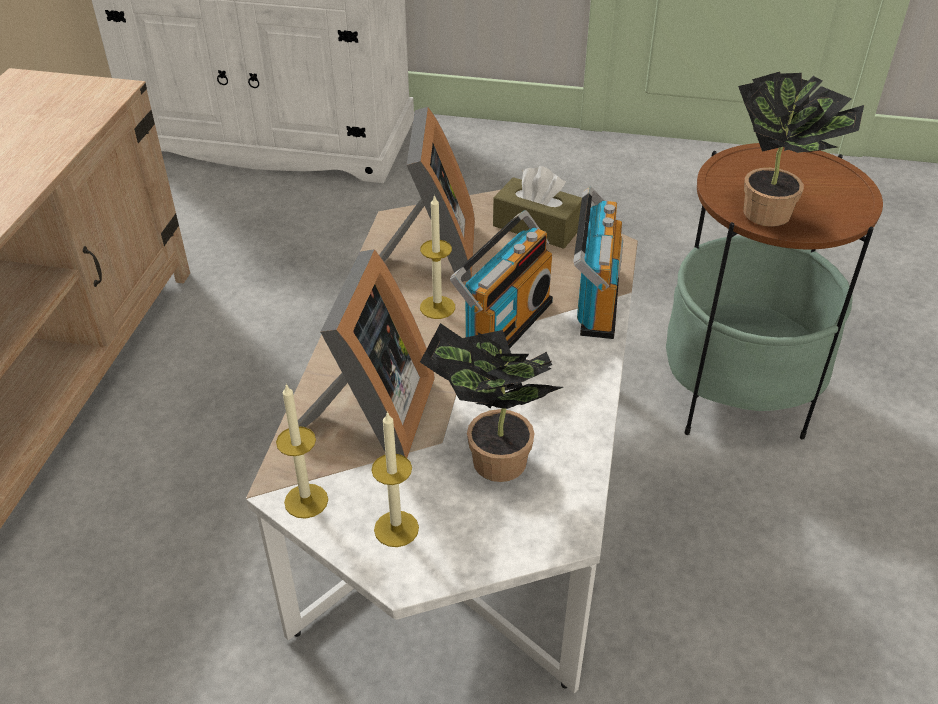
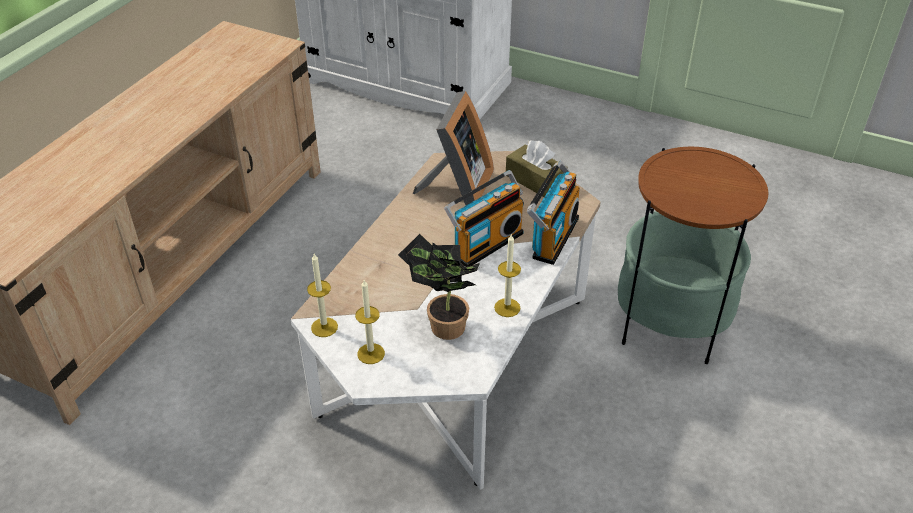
camera: 15 degrees right, 0 degrees up
picture frame [298,249,435,458] -> none
candle [420,194,455,319] -> candle moved to [494,233,521,317]
potted plant [738,72,864,227] -> none

